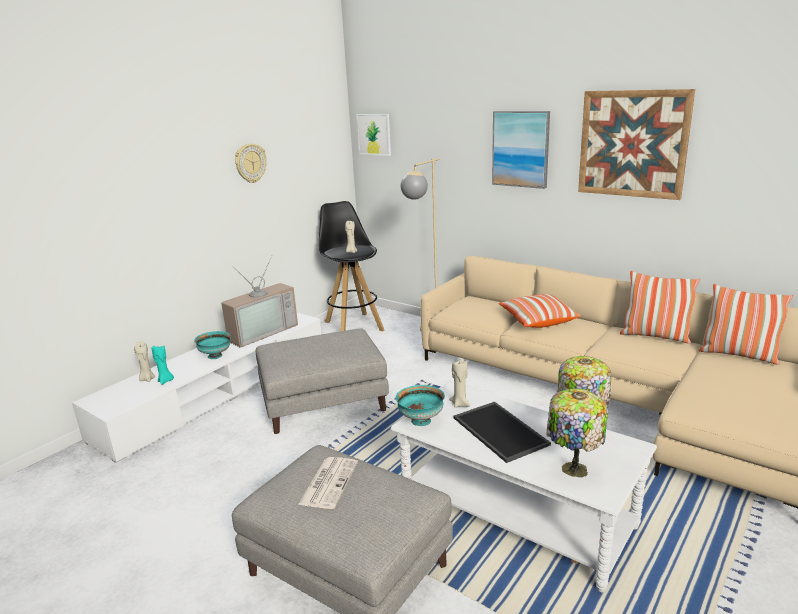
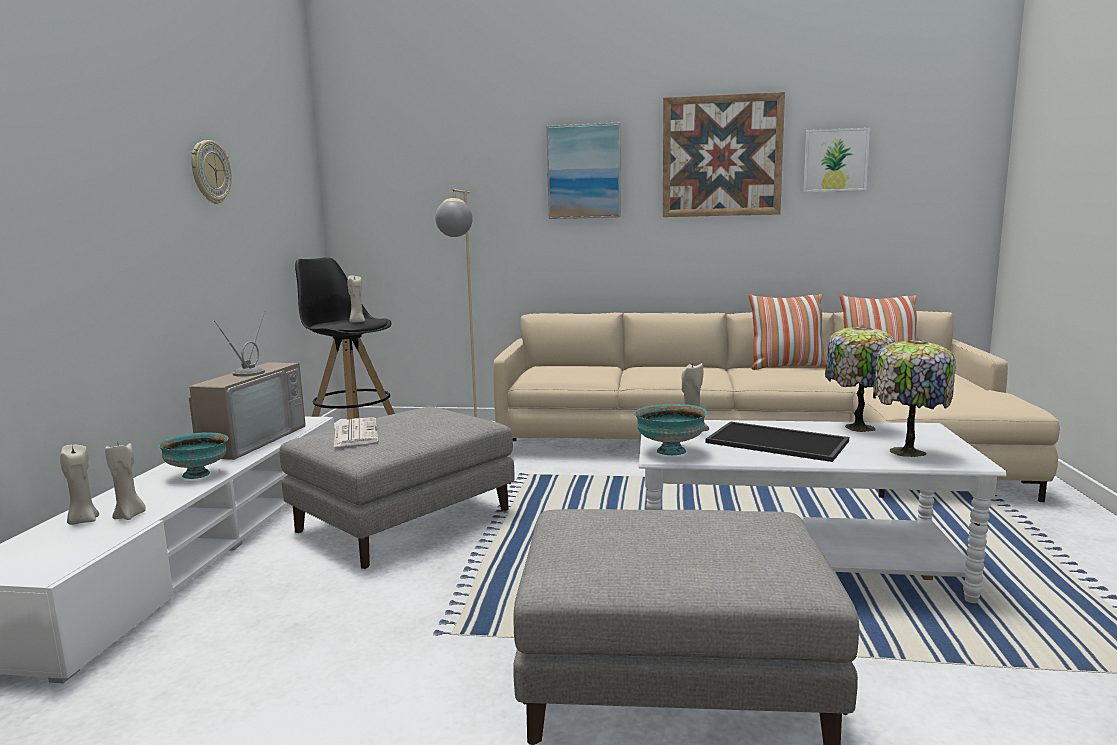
camera: 30 degrees left, 10 degrees down
turquoise candle [151,345,174,385] -> beige candle [105,441,146,520]
newspaper [298,457,358,509] -> newspaper moved to [334,417,378,447]
picture [357,114,391,156] -> picture moved to [803,128,870,192]
pillow [499,294,581,328] -> none

